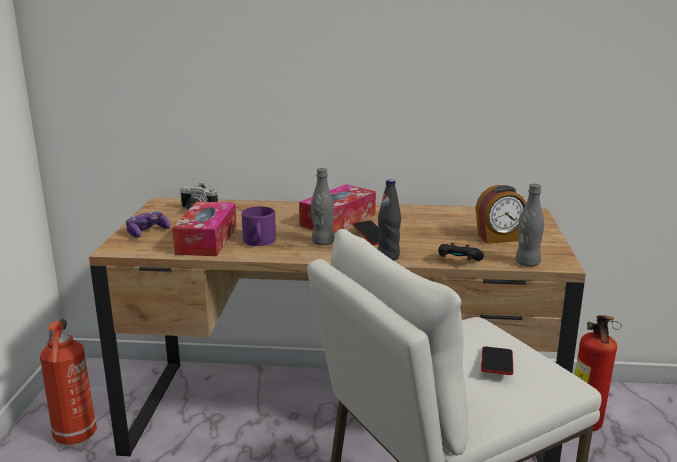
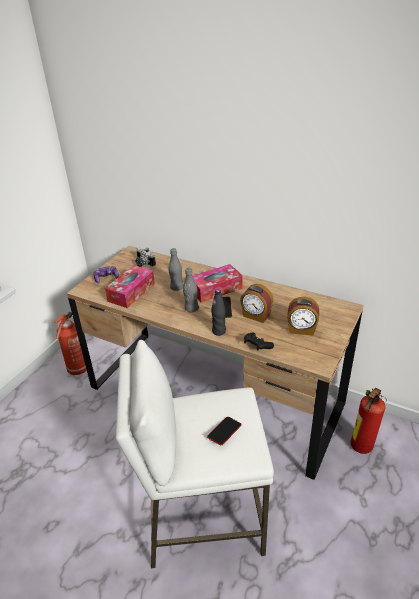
camera: 25 degrees right, 15 degrees up
purple mug [241,206,276,246] -> none
grey bottle [515,184,544,266] -> grey bottle moved to [168,248,183,291]
none -> alarm clock [240,284,274,323]

